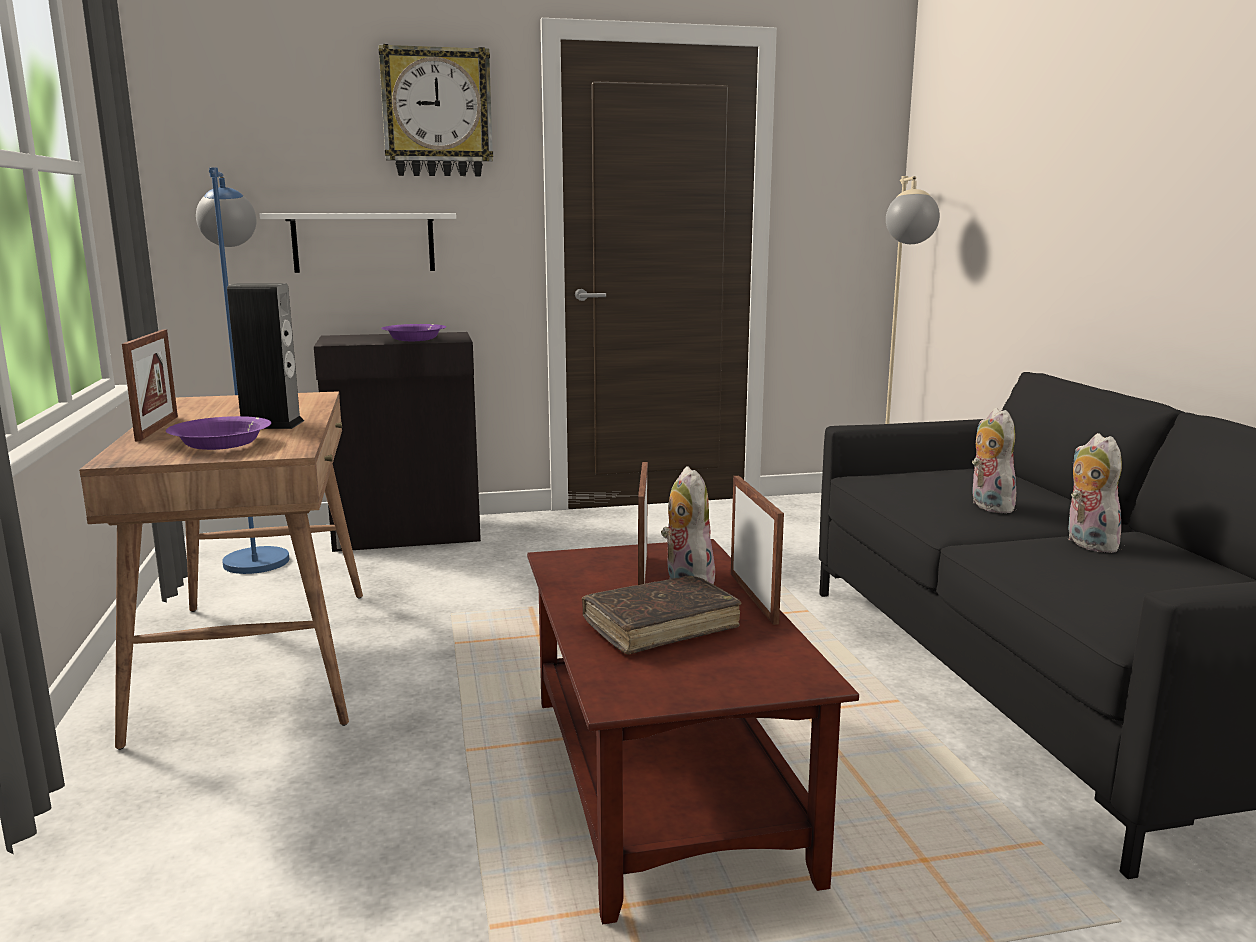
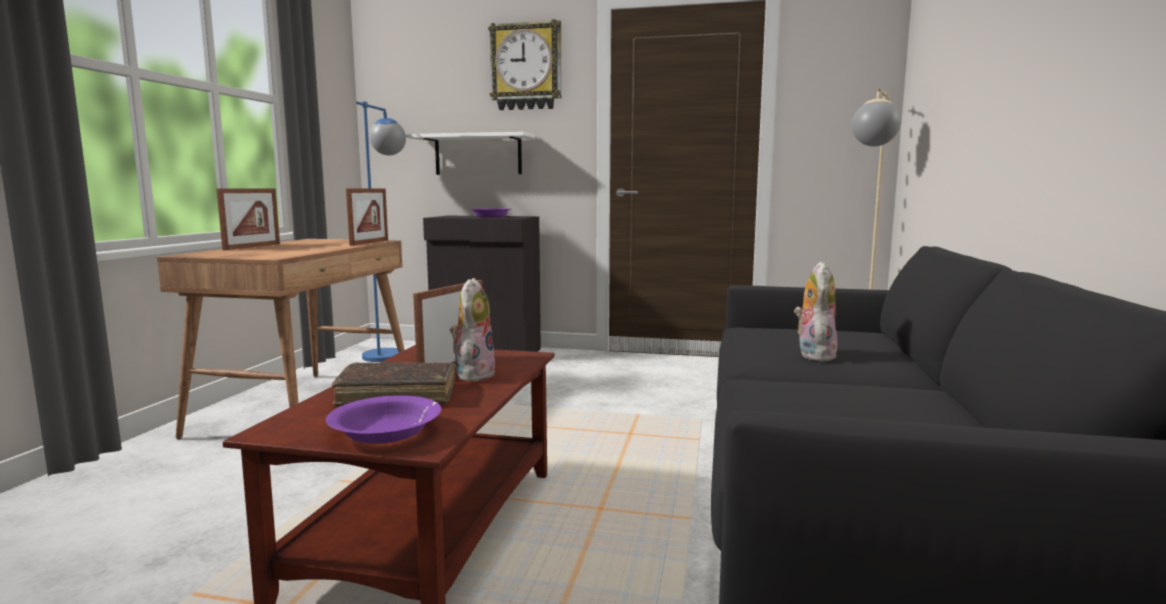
camera: 25 degrees right, 5 degrees down
purple bowl [166,416,271,450] -> purple bowl moved to [326,395,441,444]
speaker [227,283,304,429] -> none
picture frame [731,476,784,625] -> picture frame moved to [346,188,388,246]
plush toy [1068,433,1122,553] -> none

